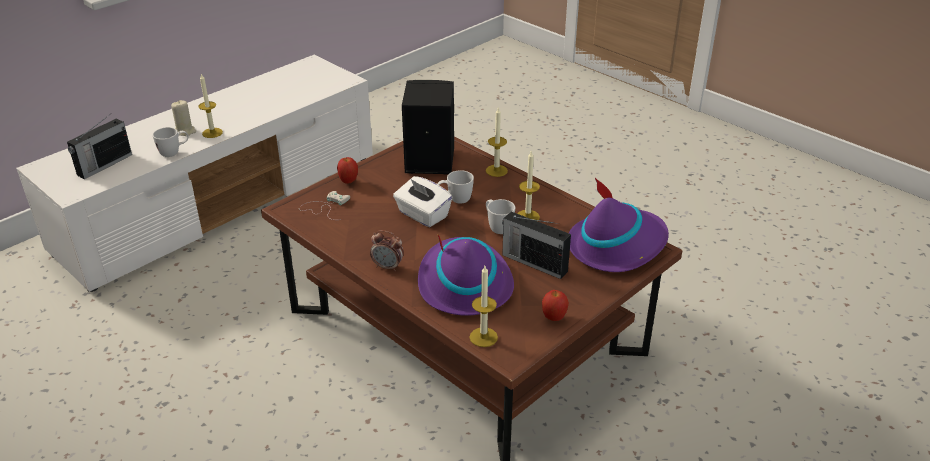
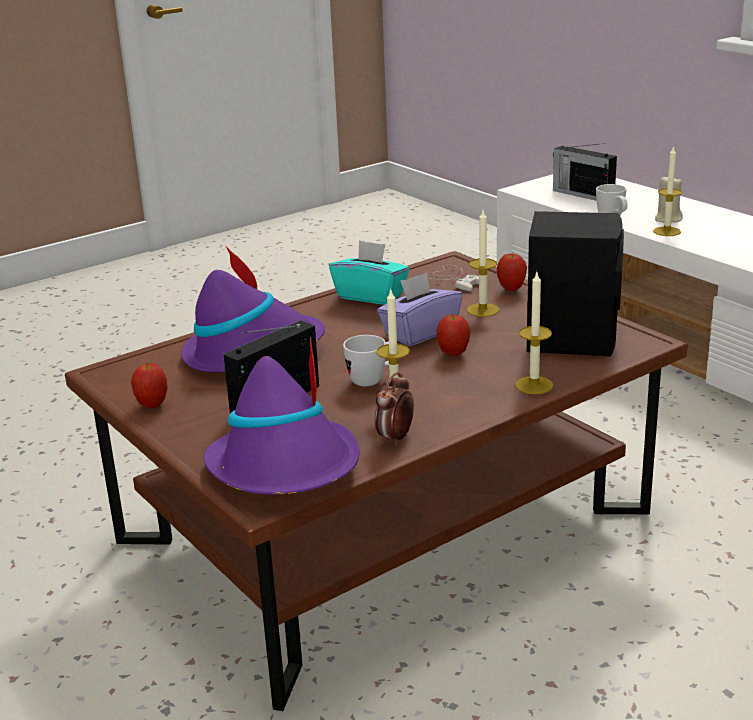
camera: 100 degrees right, 10 degrees down
alarm clock [370,230,404,271] -> alarm clock moved to [375,372,414,445]
white tissue box [393,176,452,227] -> purple tissue box [377,272,463,346]
white mug [437,170,474,204] -> apple [436,313,471,356]
candle [470,266,498,347] -> candle moved to [467,210,499,317]
none -> turquoise tissue box [329,240,409,305]

